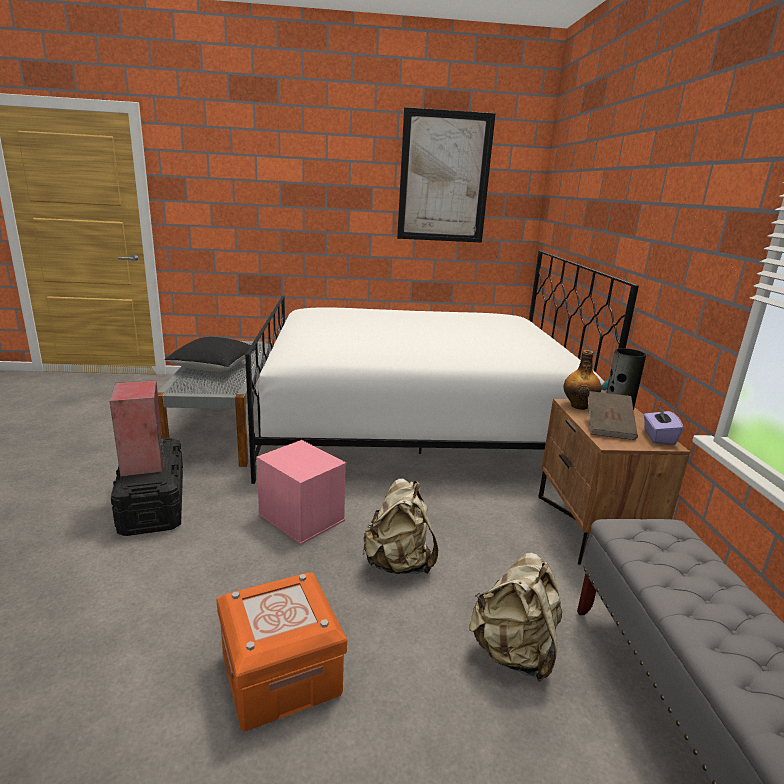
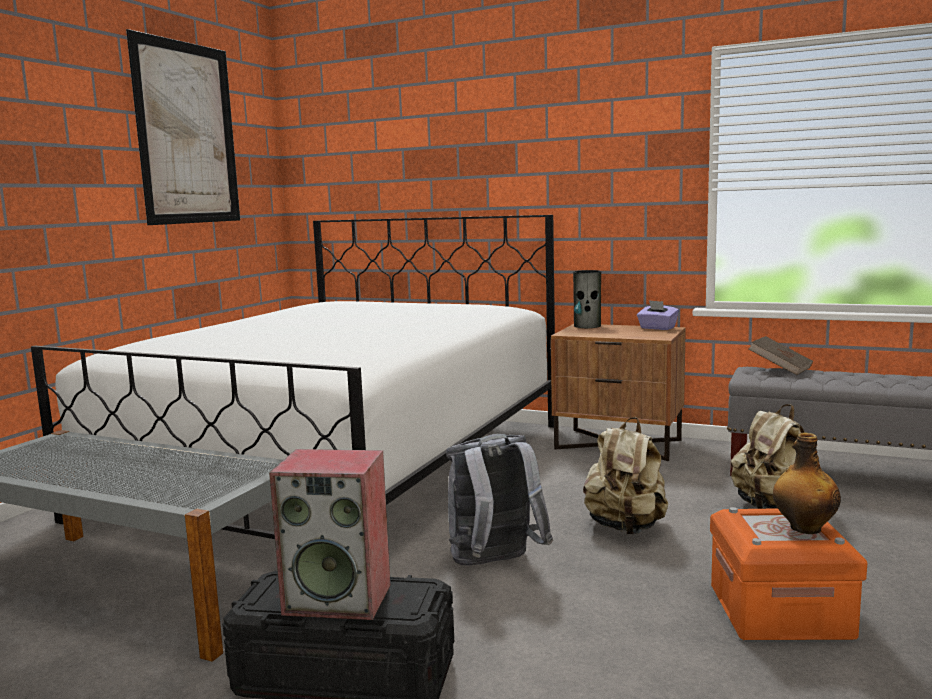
camera: 60 degrees left, 10 degrees down
black pillow [165,337,255,372] -> none
pink storage box [256,440,346,545] -> grey backpack [446,434,553,566]
bottle [564,350,602,410] -> bottle moved to [773,433,841,534]
brown book [588,391,638,440] -> brown book moved to [749,336,813,375]

